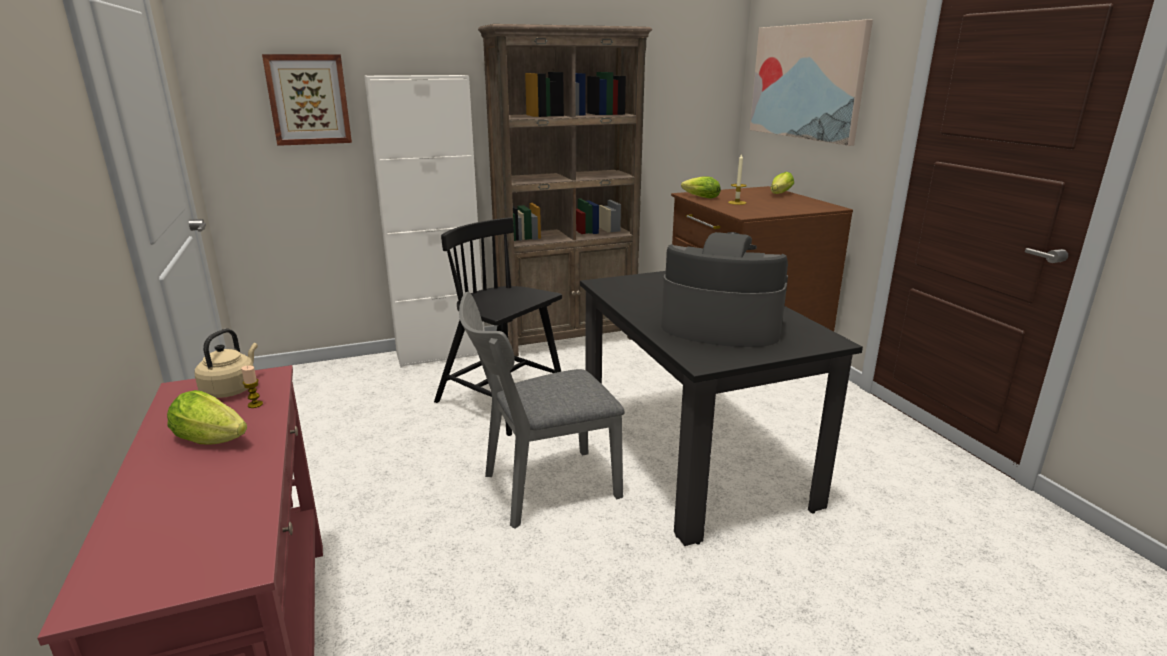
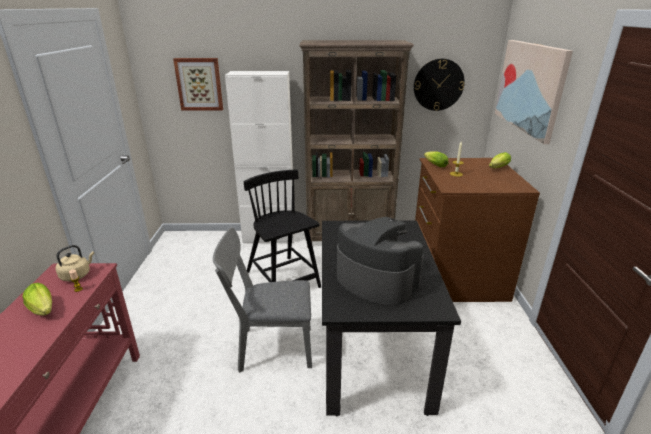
camera: 20 degrees right, 5 degrees up
none -> wall clock [414,59,465,111]

